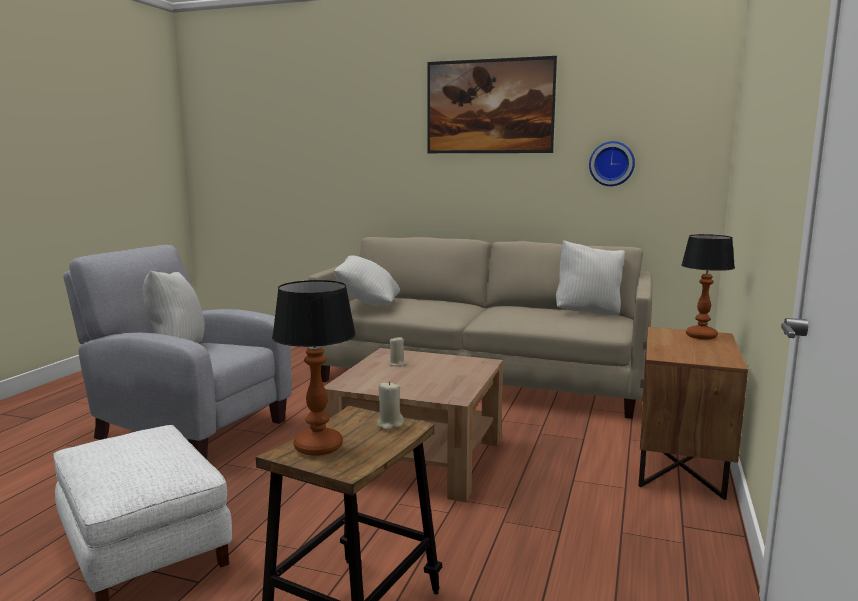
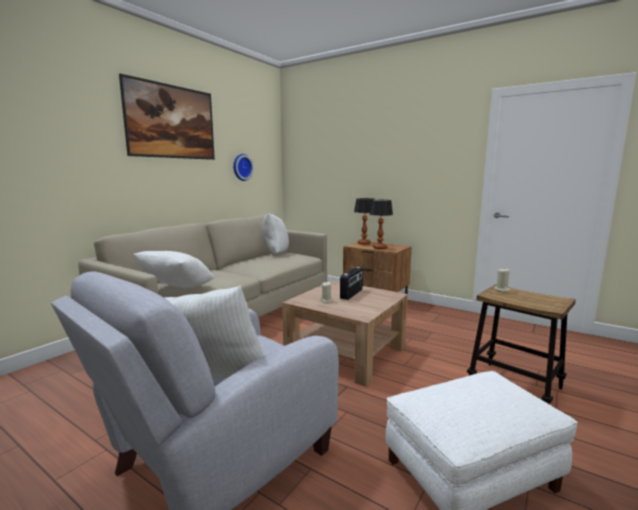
camera: 75 degrees left, 0 degrees up
table lamp [272,280,356,456] -> table lamp moved to [369,200,393,249]
none -> radio [340,267,363,300]

